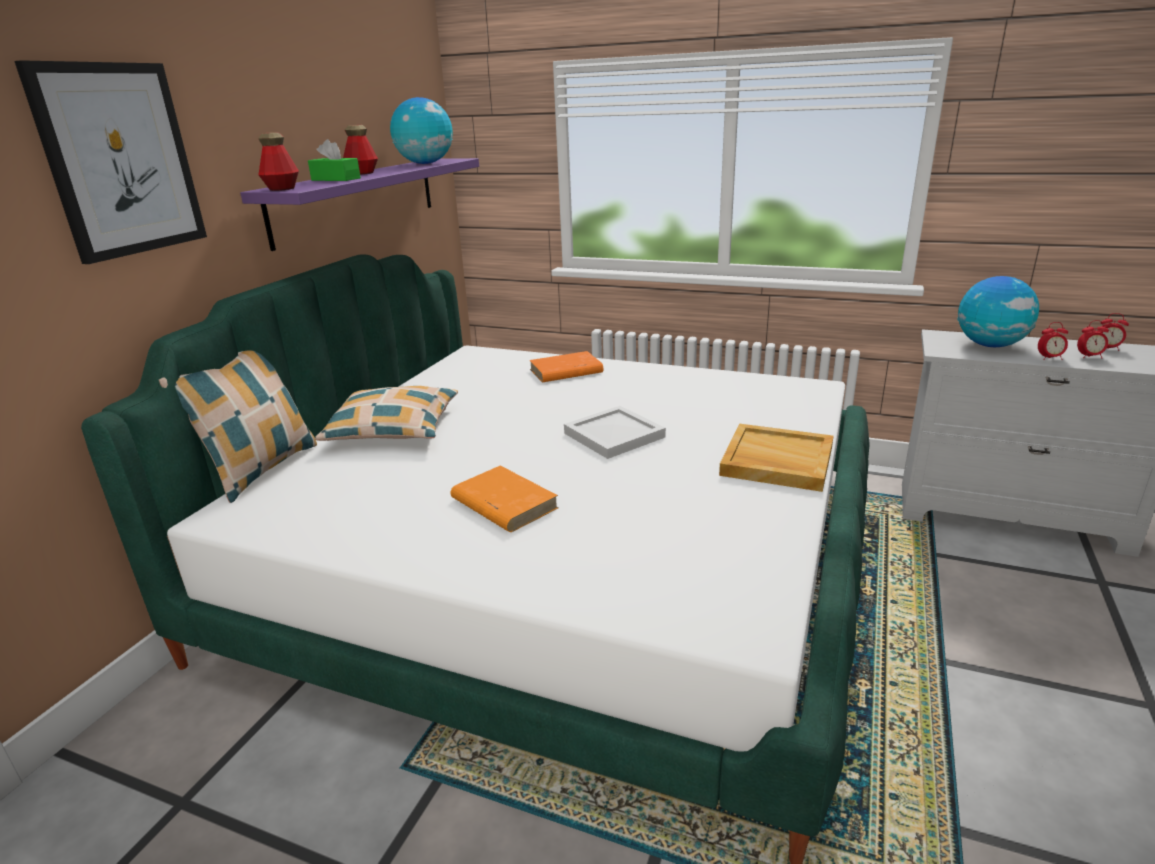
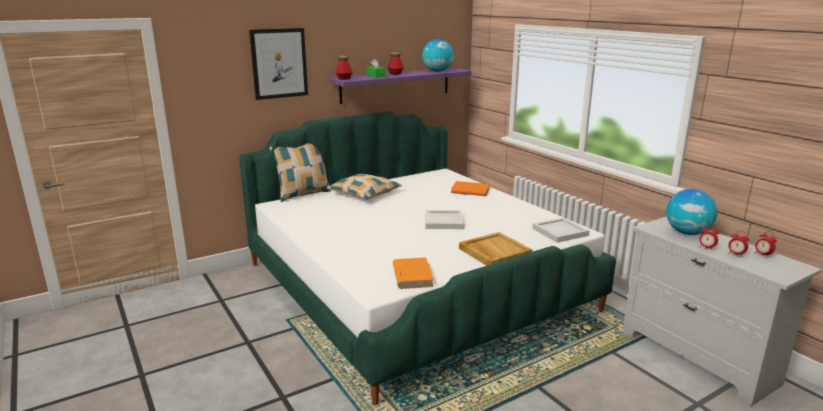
camera: 35 degrees right, 5 degrees down
orange book [450,465,558,532] -> orange book moved to [393,257,434,289]
none -> white tray [532,217,589,243]

